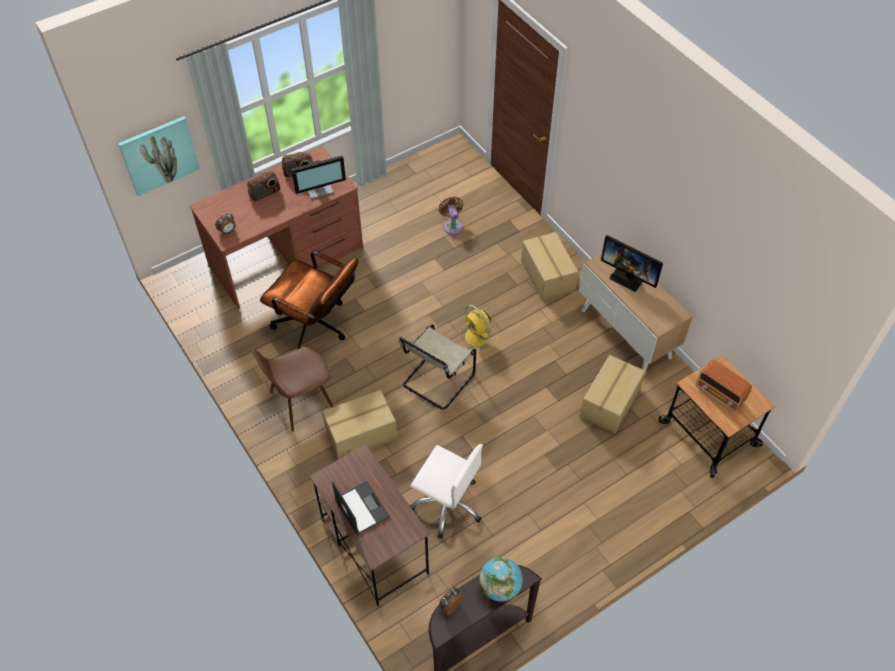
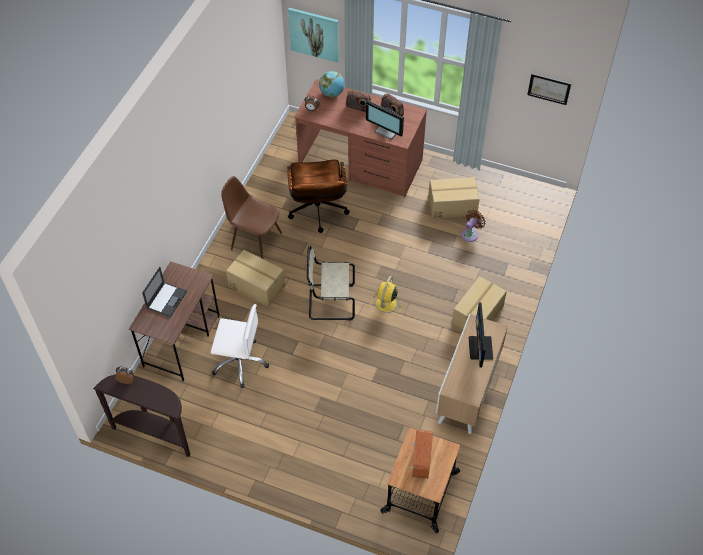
camera: 55 degrees right, 0 degrees up
white office chair [410,444,483,539] -> white office chair turned 75 degrees counterclockwise [210,304,269,388]
globe [479,557,523,602] -> globe moved to [319,71,344,97]
cardboard box [580,355,645,434] -> cardboard box moved to [428,177,480,219]
none -> picture [527,74,571,105]

